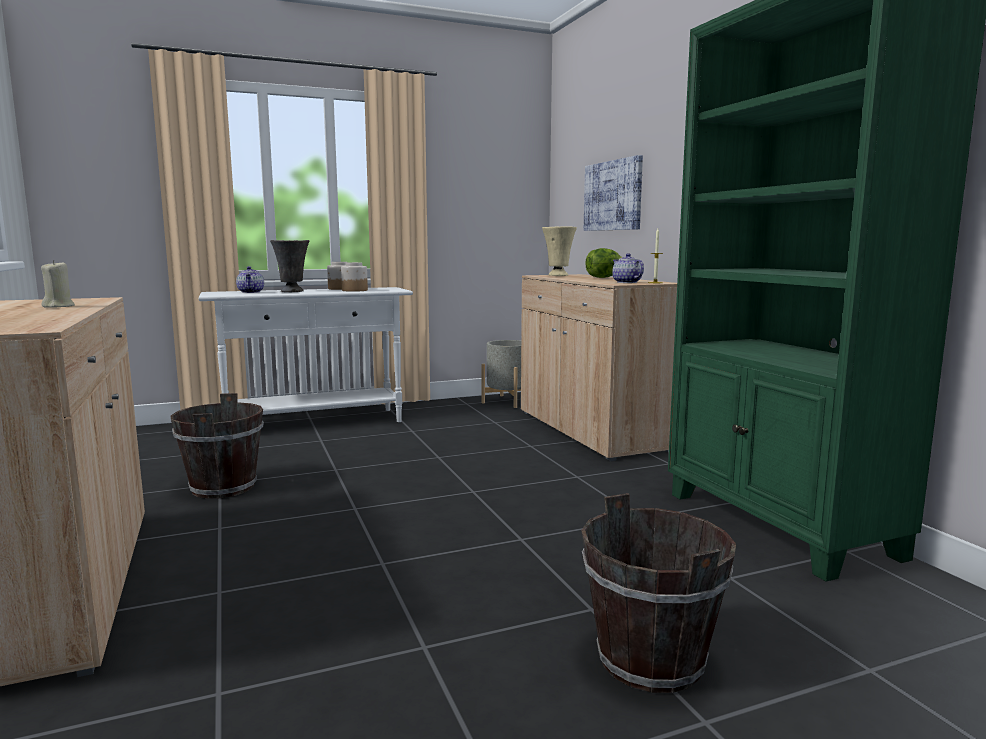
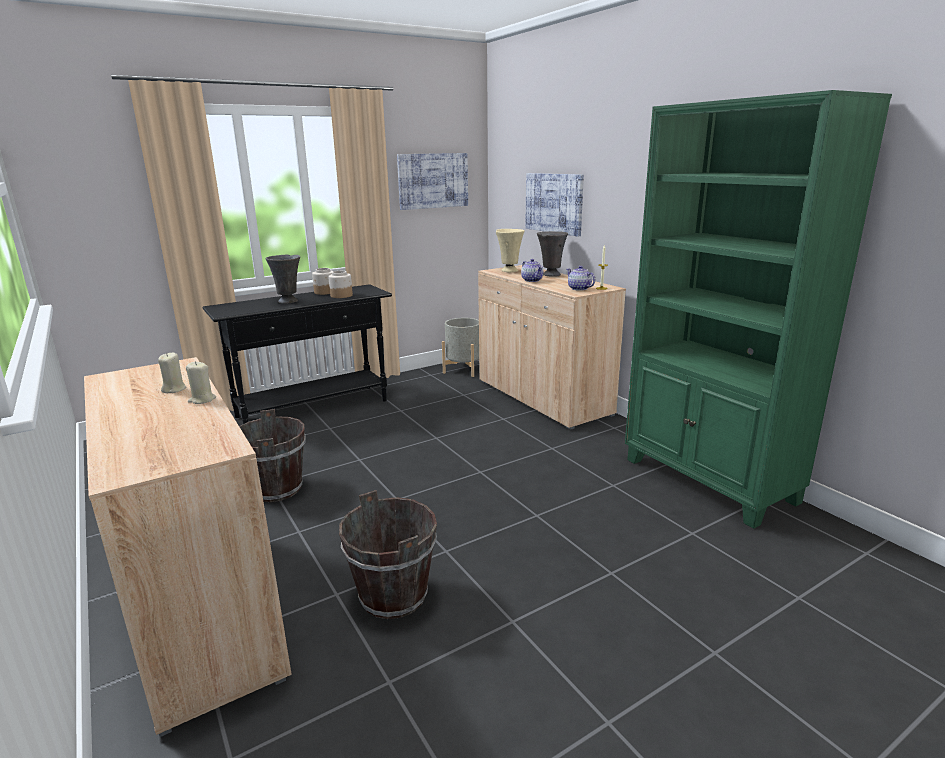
camera: 10 degrees left, 10 degrees up
white console table [199,287,413,422] -> black console table [203,284,392,424]
teapot [236,266,264,293] -> teapot moved to [521,259,543,282]
brown bucket [581,493,736,693] -> brown bucket moved to [339,490,437,619]
lettuce [585,248,622,278] -> grey vase [537,231,568,277]
none -> beige candle [186,361,216,404]
none -> picture [397,153,468,210]

